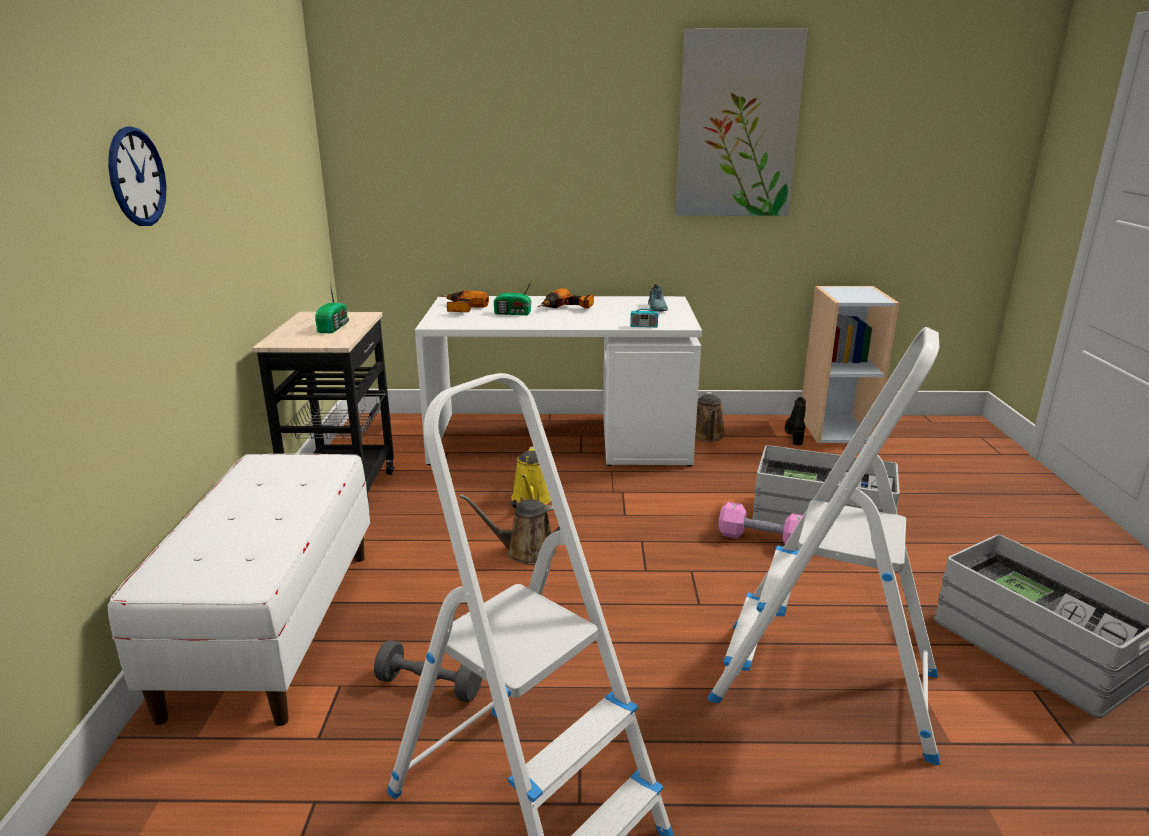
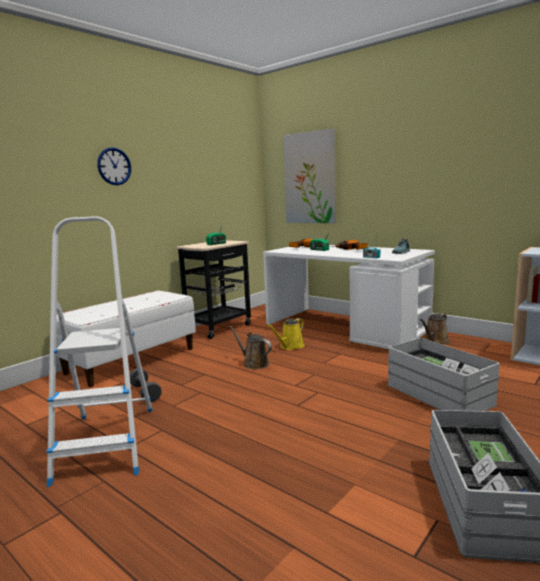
camera: 40 degrees right, 10 degrees down
picture [675,28,808,216] -> picture moved to [283,128,336,223]
white step ladder [707,327,940,765] -> none
pink dumbbell [718,502,803,550] -> none
black boot [784,397,806,446] -> none

